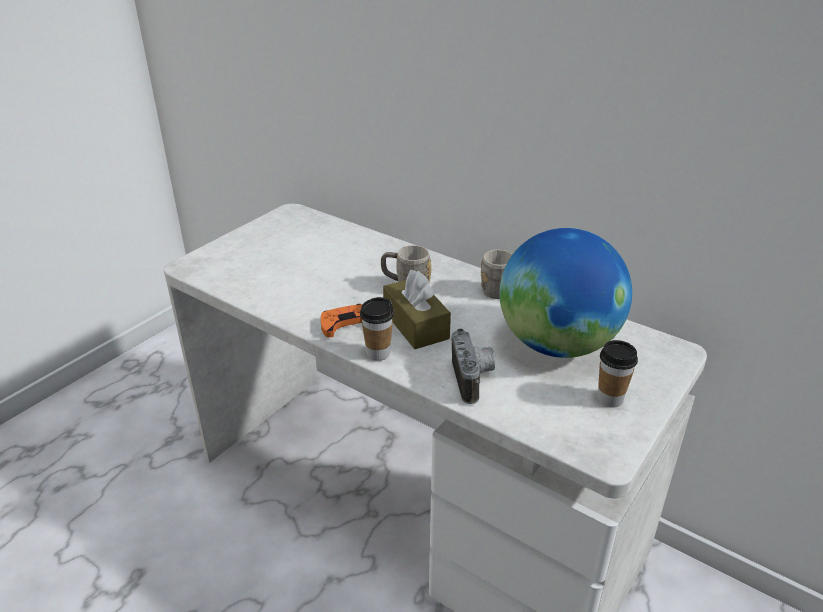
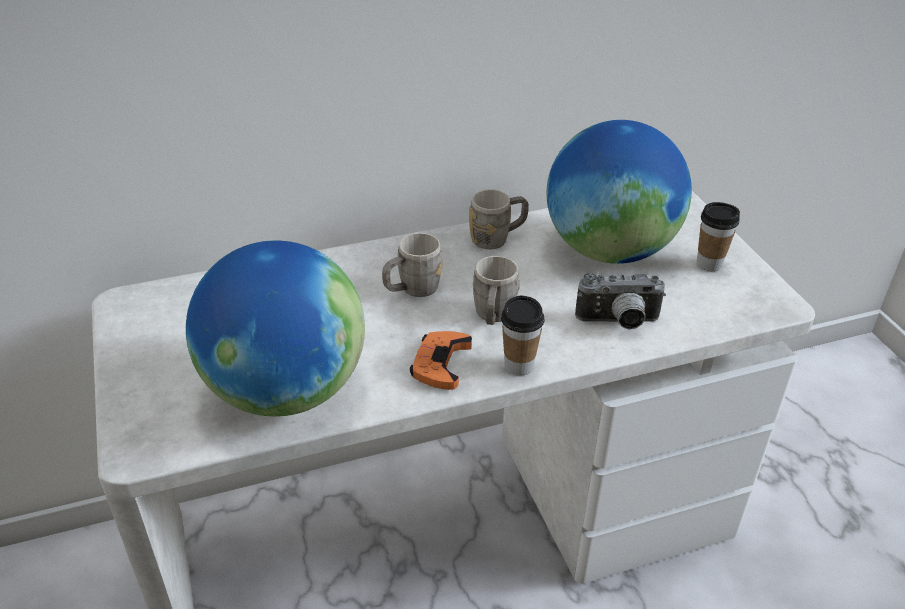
camera: 55 degrees left, 5 degrees up
brown tissue box [383,270,451,349] -> grey mug [473,256,520,325]
camera [451,328,495,404] -> camera turned 150 degrees clockwise [575,273,666,330]
none -> globe [186,240,365,417]

